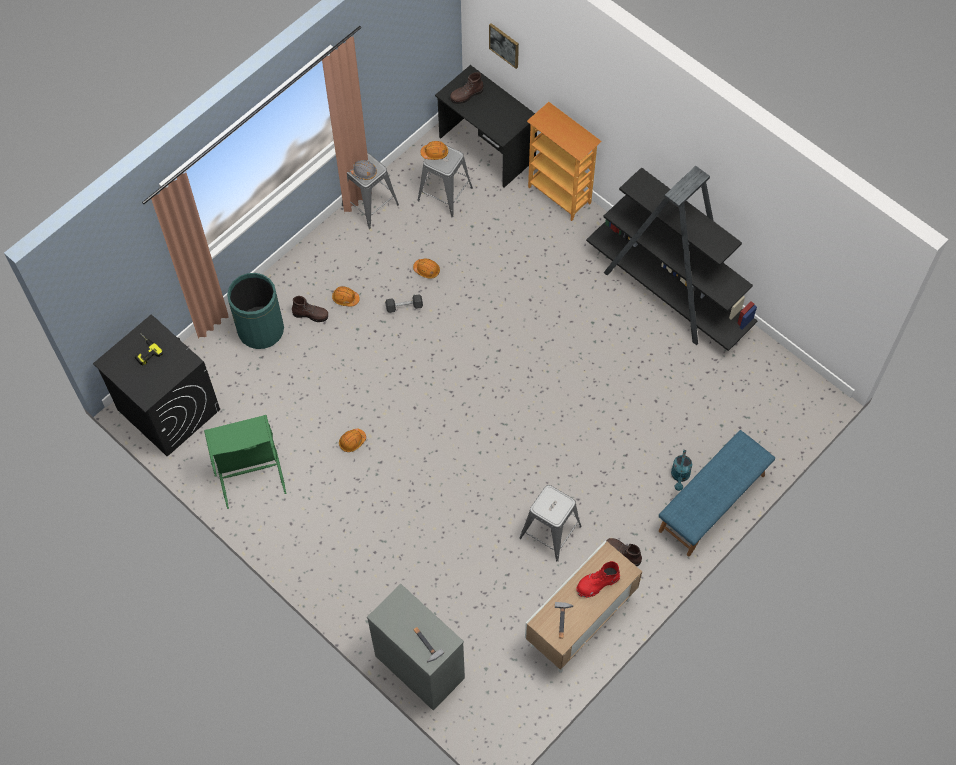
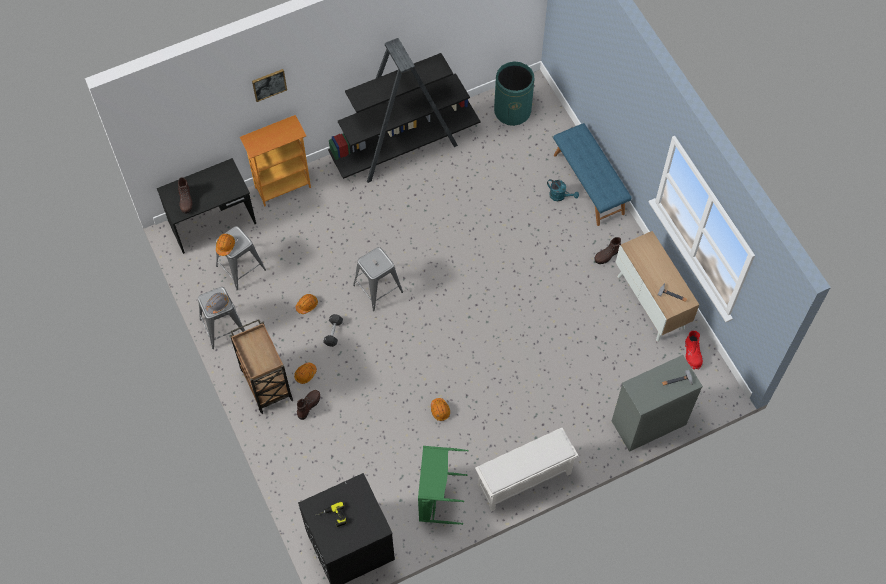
camera: 70 degrees left, 0 degrees up
green trash can [227,273,284,349] -> green trash can moved to [494,62,534,126]
picture [489,23,519,69] -> picture moved to [252,69,287,102]
grey stool [519,485,582,562] -> grey stool moved to [353,247,403,311]
red boot [576,561,620,598] -> red boot moved to [685,331,703,370]
none -> brown cart [230,319,293,414]
none -> white shoe rack [475,428,578,512]

